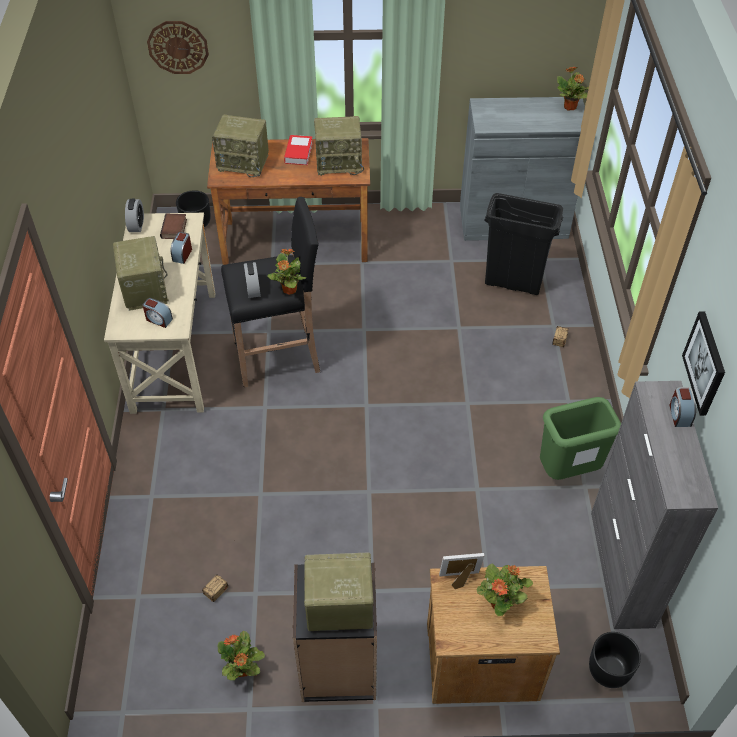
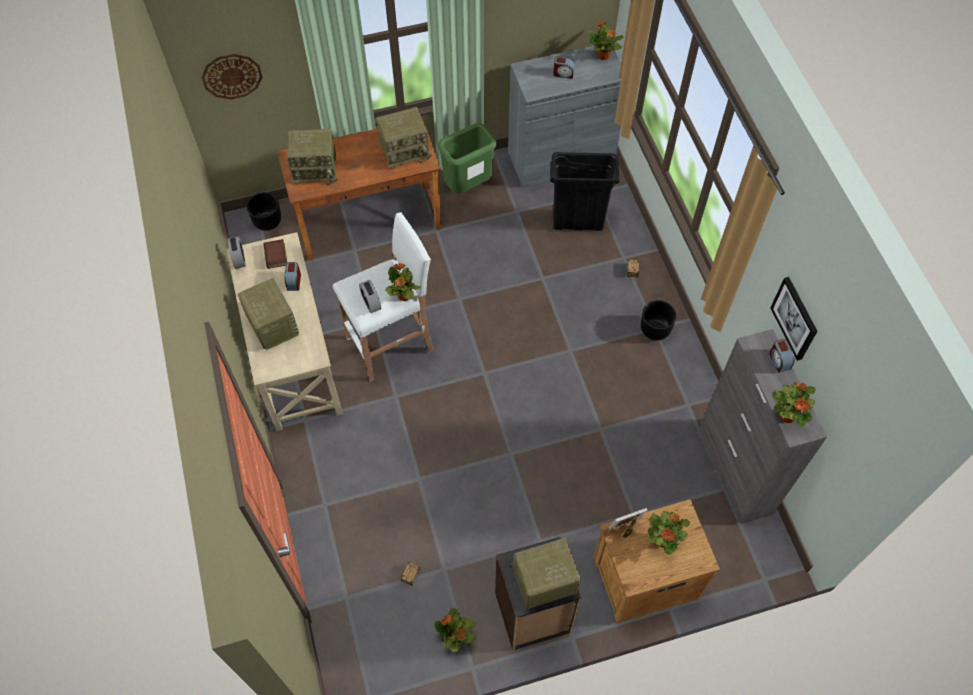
camera: 15 degrees left, 10 degrees up
alarm clock [143,298,173,328] -> alarm clock moved to [553,56,575,79]
black stool [221,197,320,388] -> white stool [333,212,434,382]
book [284,135,313,165] -> none
green trash can [540,397,621,480] -> green trash can moved to [438,123,497,193]
black planter [589,632,641,688] -> black planter moved to [641,300,677,341]
none -> potted plant [773,382,815,427]

